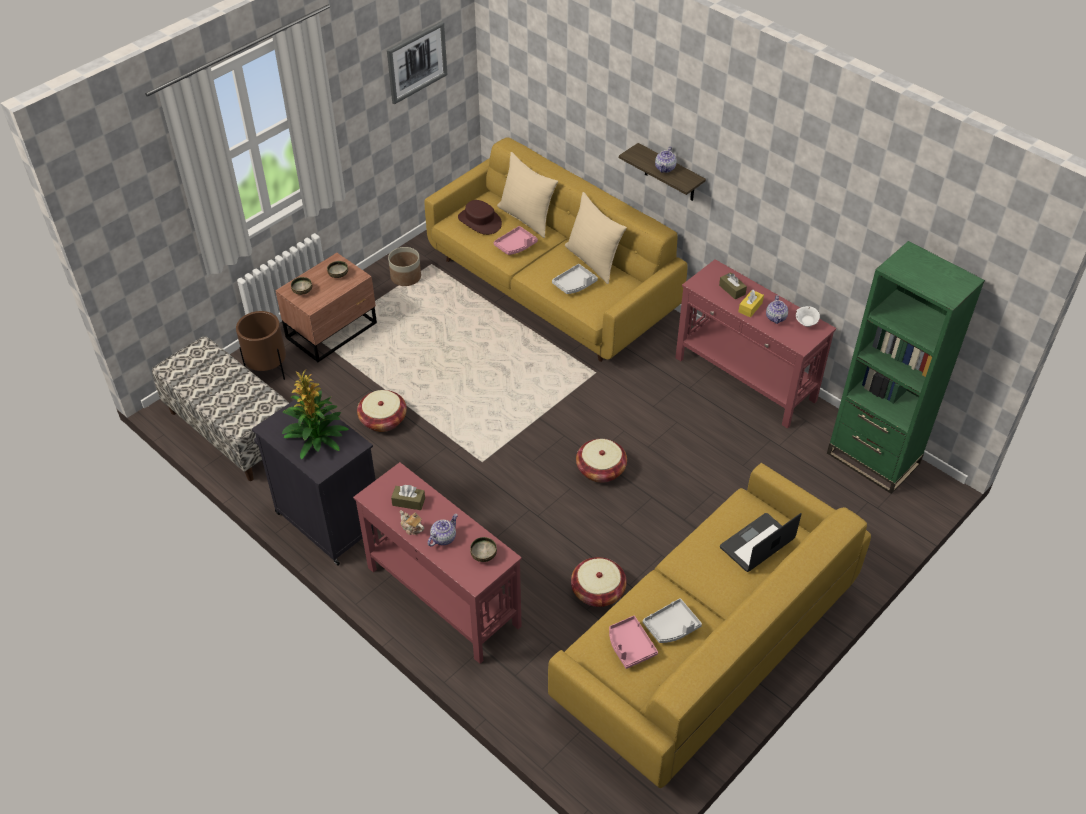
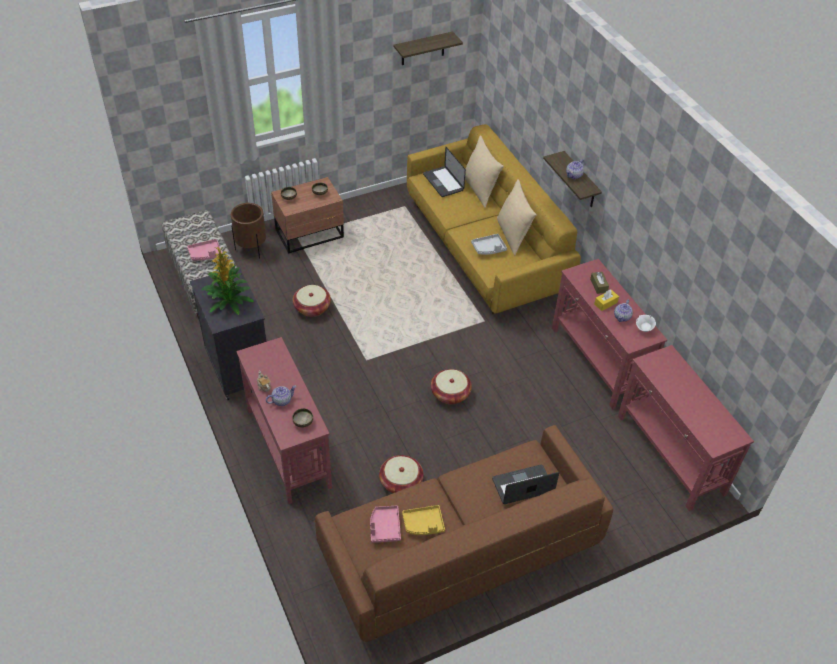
camera: 20 degrees right, 0 degrees up
picture [387,21,447,104] -> shelf [394,31,463,65]
planter [388,247,421,286] -> none
brown tissue box [391,485,425,510] -> none
brown hat [458,200,502,235] -> laptop [423,147,466,197]
pink tray [494,226,538,255] -> pink tray moved to [187,239,222,261]
yellow sofa [548,463,871,788] -> brown sofa [315,425,613,642]
grey tray [643,598,702,643] -> yellow tray [402,505,445,535]
green bookcase [827,241,985,494] -> red console table [618,345,754,511]

